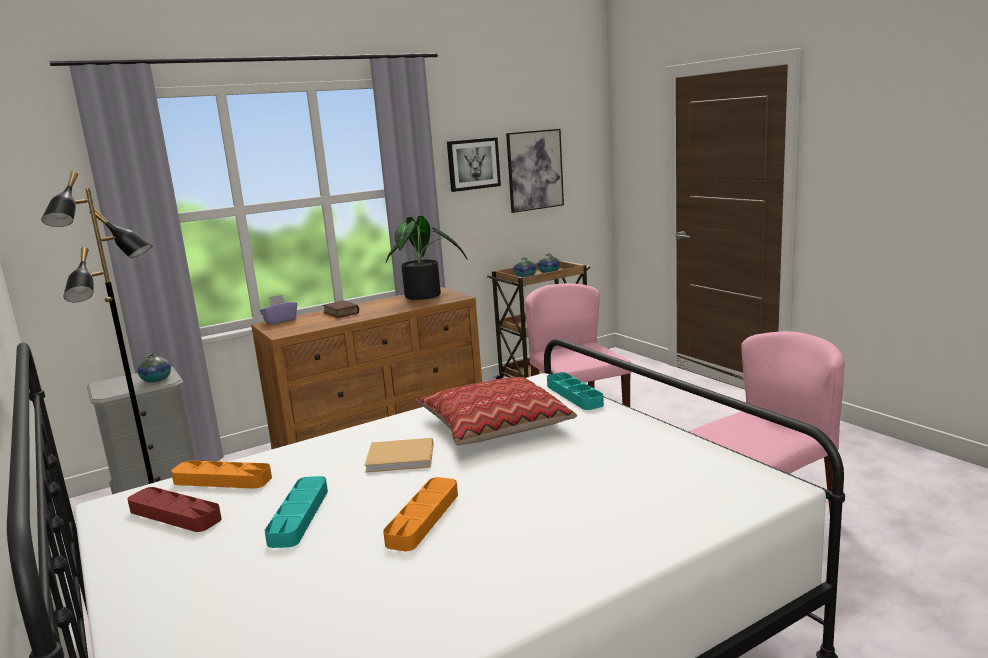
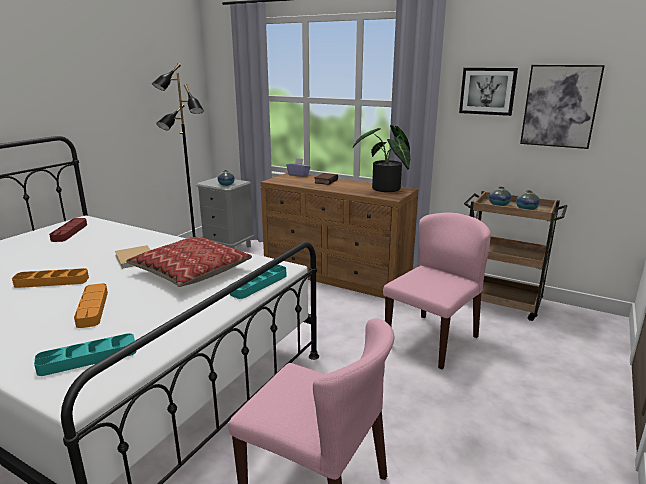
camera: 60 degrees right, 5 degrees up
orange tray [171,461,272,489] -> orange tray moved to [74,283,108,328]
turquoise tray [264,476,328,548] -> turquoise tray moved to [34,333,137,376]

